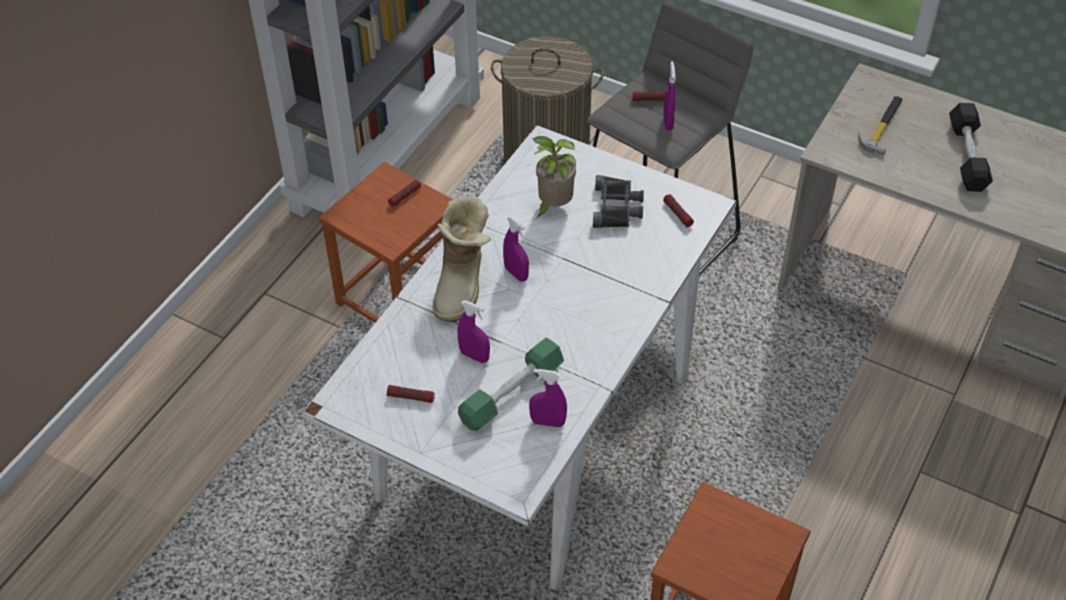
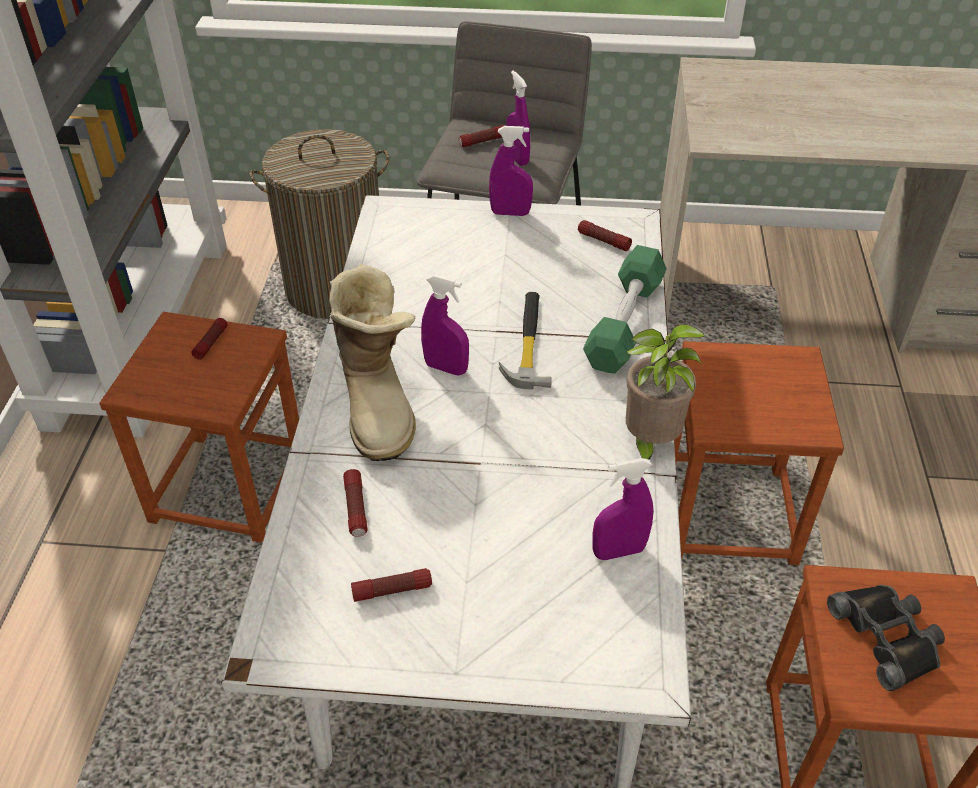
camera: 25 degrees left, 5 degrees down
purple spray bottle [457,300,490,363] -> purple spray bottle moved to [489,126,533,216]
green dumbbell [458,338,564,431] -> green dumbbell moved to [583,245,667,374]
potted plant [532,136,576,217] -> potted plant moved to [626,324,706,460]
black binoculars [593,175,644,228] -> black binoculars moved to [827,585,945,691]
hammer [858,96,903,156] -> hammer moved to [499,292,552,390]
black dumbbell [949,103,993,192] -> none
none -> flashlight [343,469,368,537]
none -> brown stool [674,341,844,565]

